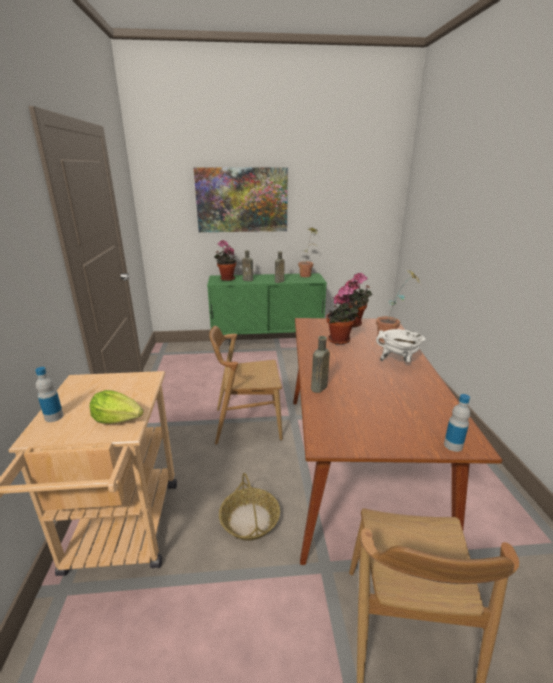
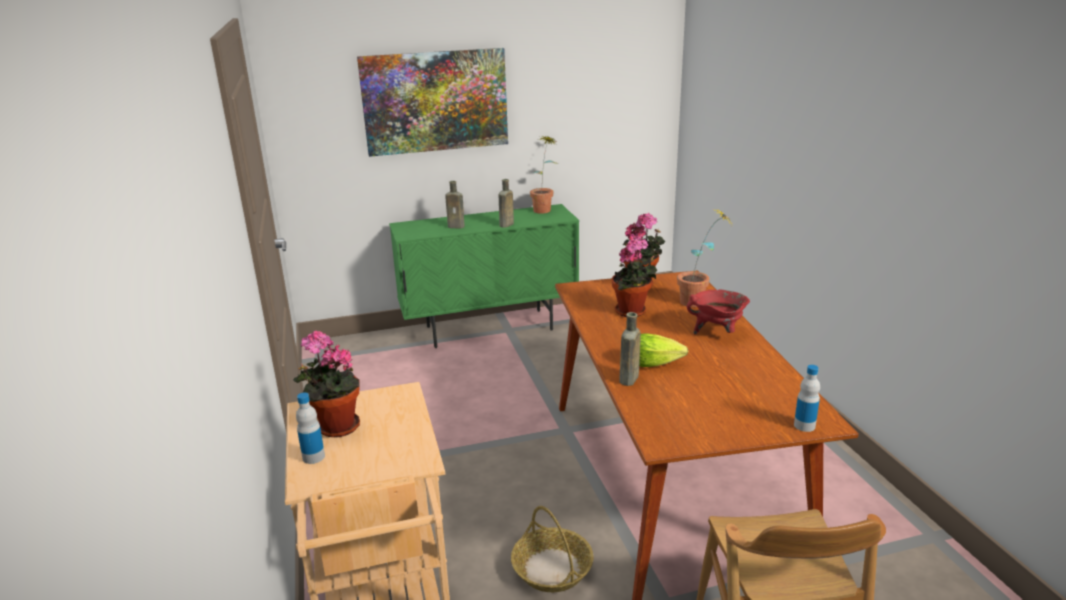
camera: 10 degrees left, 0 degrees up
lettuce [89,390,143,424] -> lettuce moved to [639,333,688,367]
brown chair [209,326,283,444] -> none
potted plant [214,240,236,281] -> potted plant moved to [293,331,360,438]
white cooking pot [376,329,426,362] -> red cooking pot [687,290,750,334]

